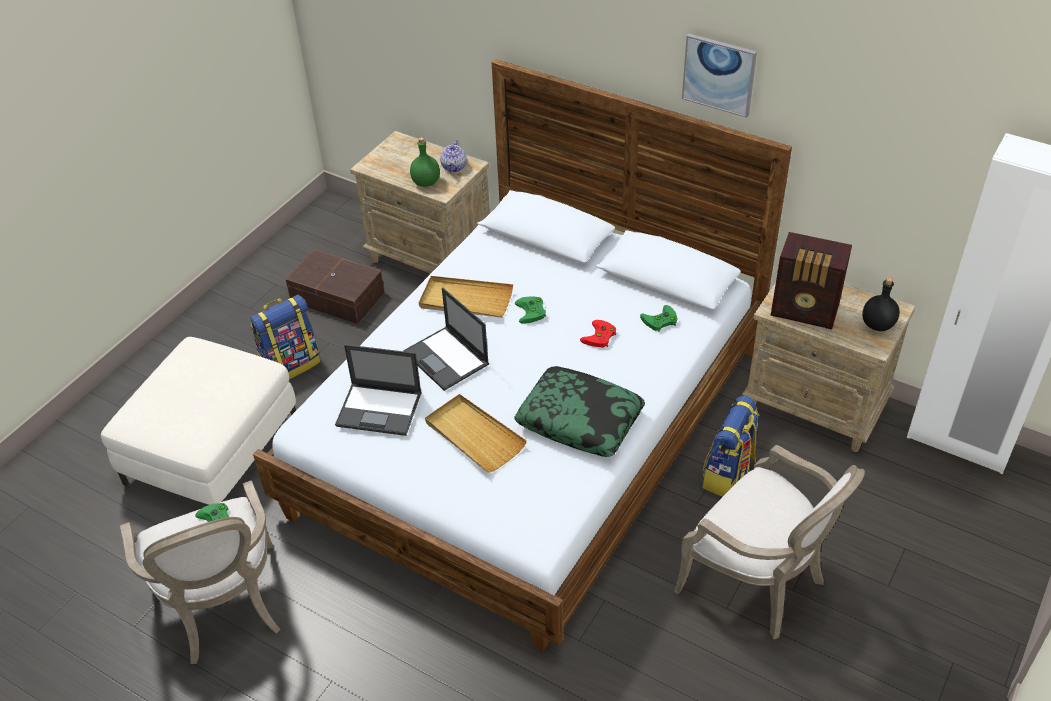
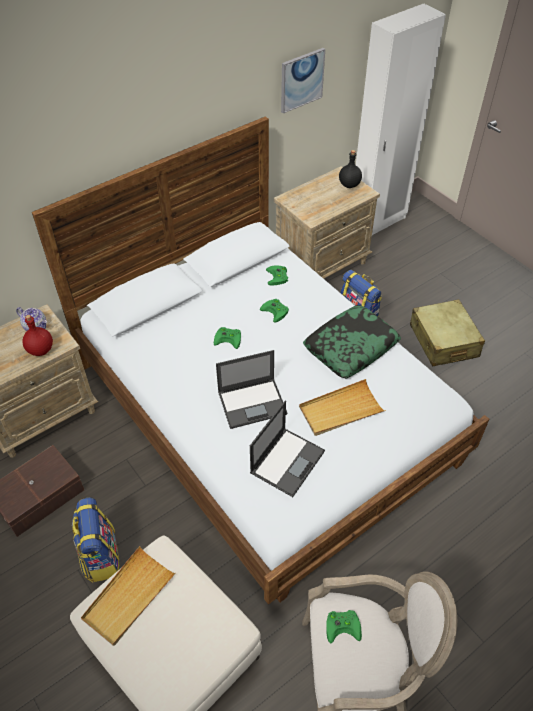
camera: 70 degrees left, 5 degrees up
green bottle [410,137,440,187] -> red bottle [22,315,53,356]
beige tray [419,276,513,318] -> beige tray moved to [81,546,176,646]
red game controller [580,320,616,348] -> green game controller [260,299,289,323]
armchair [674,445,865,640] -> beige suitcase [410,299,485,367]
picture [682,34,757,118] -> picture moved to [281,48,325,114]
radio [771,232,852,329] -> none

